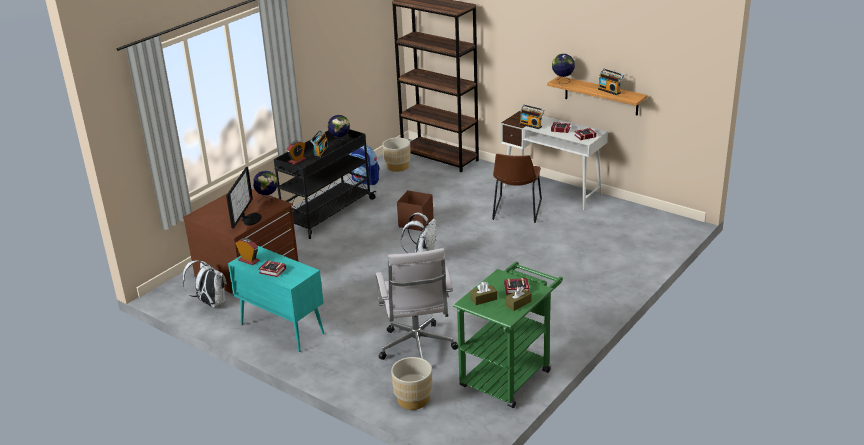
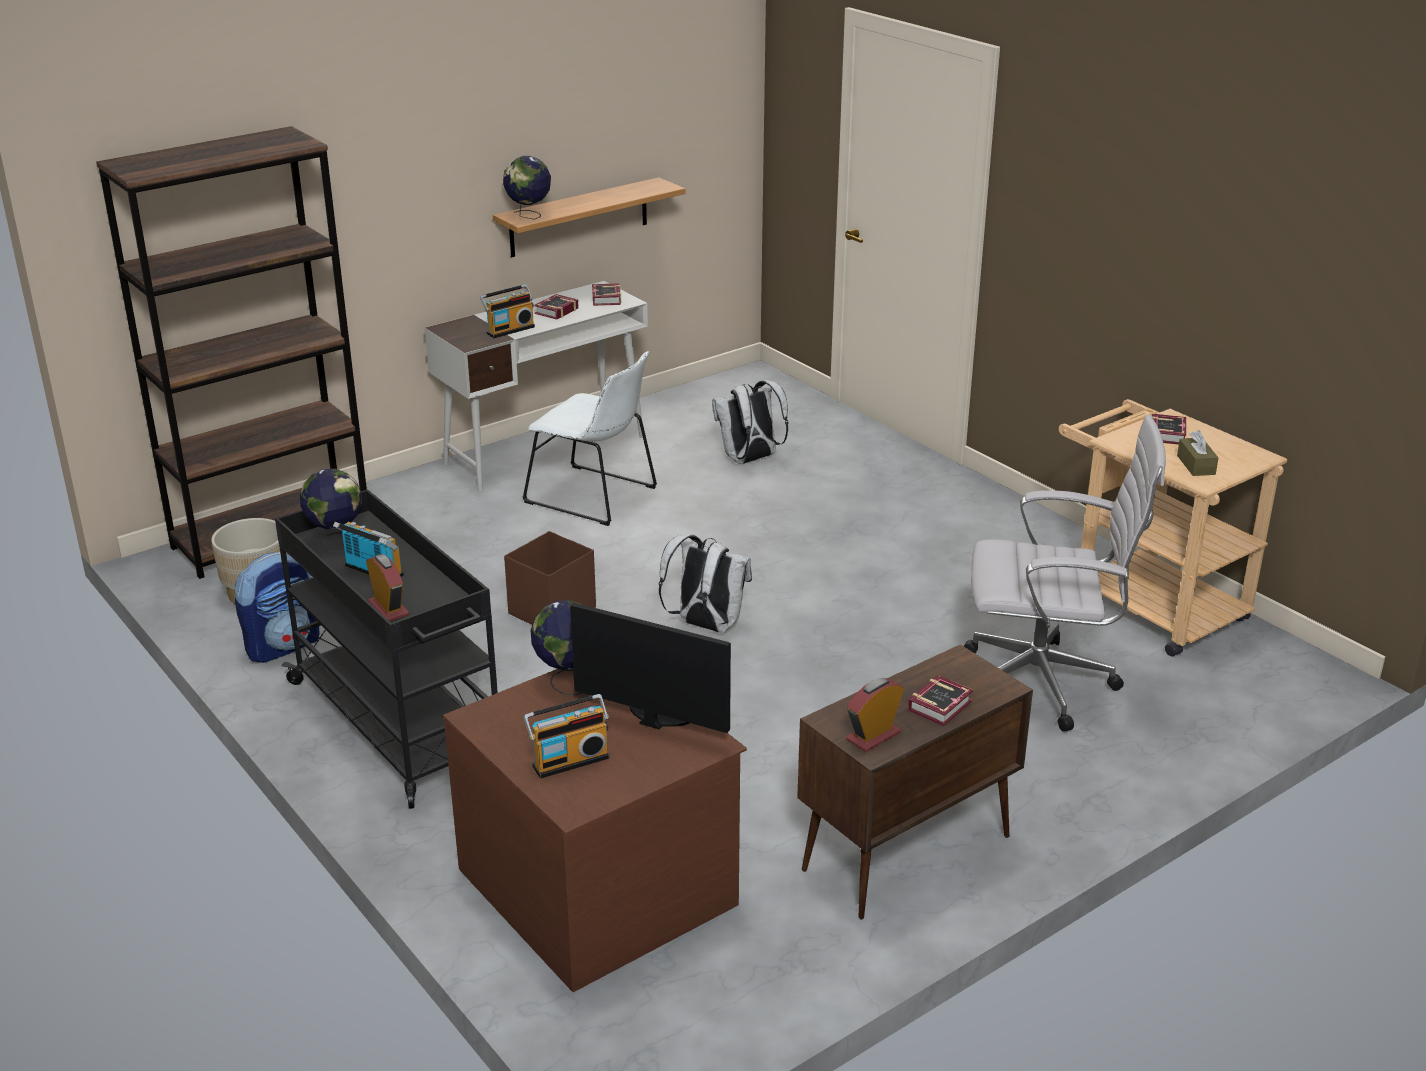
camera: 75 degrees left, 0 degrees up
white backpack [183,260,227,308] -> white backpack moved to [712,380,788,464]
turquoise cabinet [228,246,324,352] -> brown cabinet [797,644,1033,920]
beige planter [391,357,432,410] -> none
green cart [453,262,563,408] -> beige cart [1059,399,1287,657]
brown chair [492,153,542,223] -> white chair [523,351,657,526]
brown tissue box [505,287,531,311] -> none
radio [598,68,624,95] -> radio moved to [524,694,609,779]

